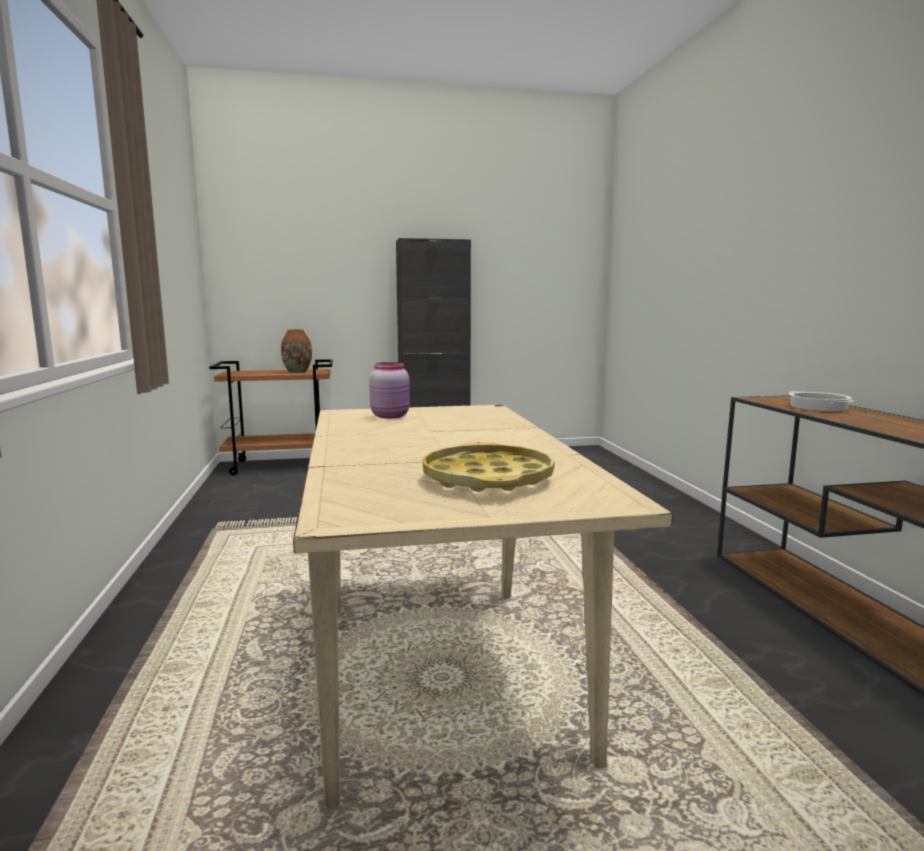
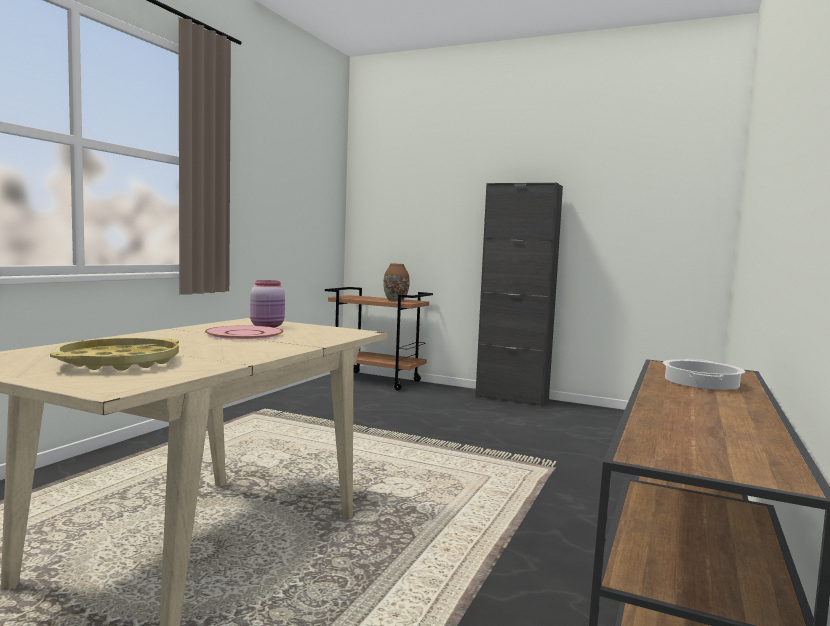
camera: 35 degrees right, 5 degrees down
none -> pink plate [205,325,284,340]

